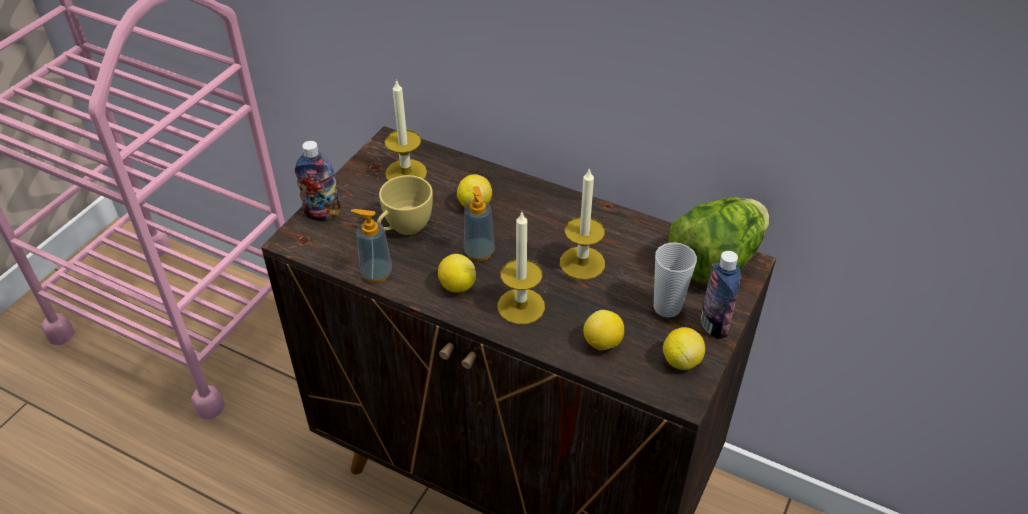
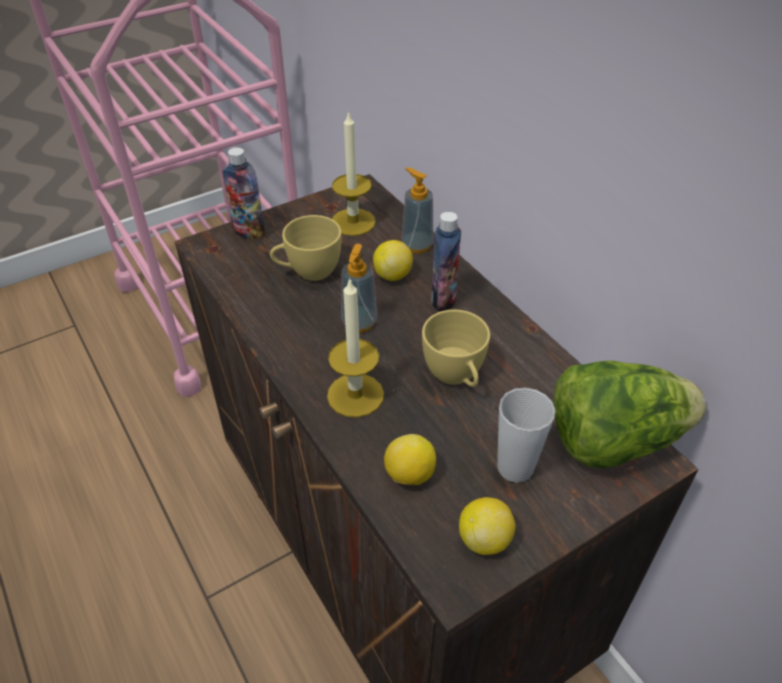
camera: 30 degrees right, 0 degrees up
soap dispenser [351,209,392,283] -> soap dispenser moved to [402,167,434,253]
lemon [438,254,476,293] -> none
candle [560,167,605,280] -> yellow cup [422,310,490,387]
bottle [701,251,741,339] -> bottle moved to [431,212,461,311]

